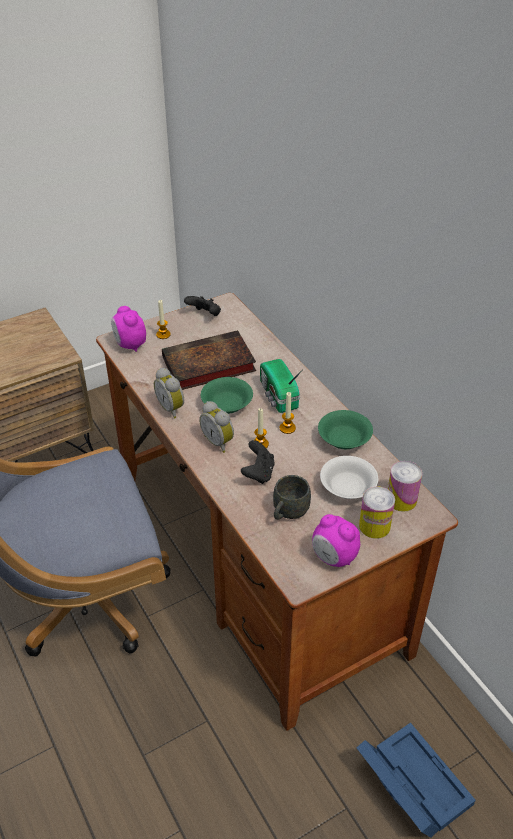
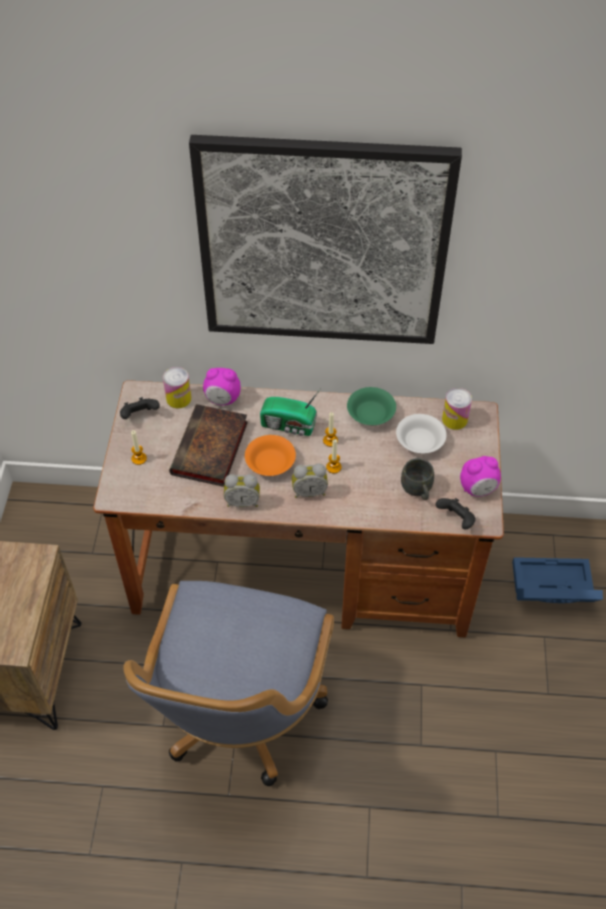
camera: 55 degrees left, 10 degrees up
alarm clock [111,306,146,352] -> alarm clock moved to [203,368,240,405]
green bowl [201,377,253,414] -> orange bowl [245,435,296,476]
black game controller [241,440,275,484] -> black game controller moved to [436,498,476,529]
can [359,487,395,539] -> can moved to [163,367,191,408]
none -> picture [189,135,462,344]

